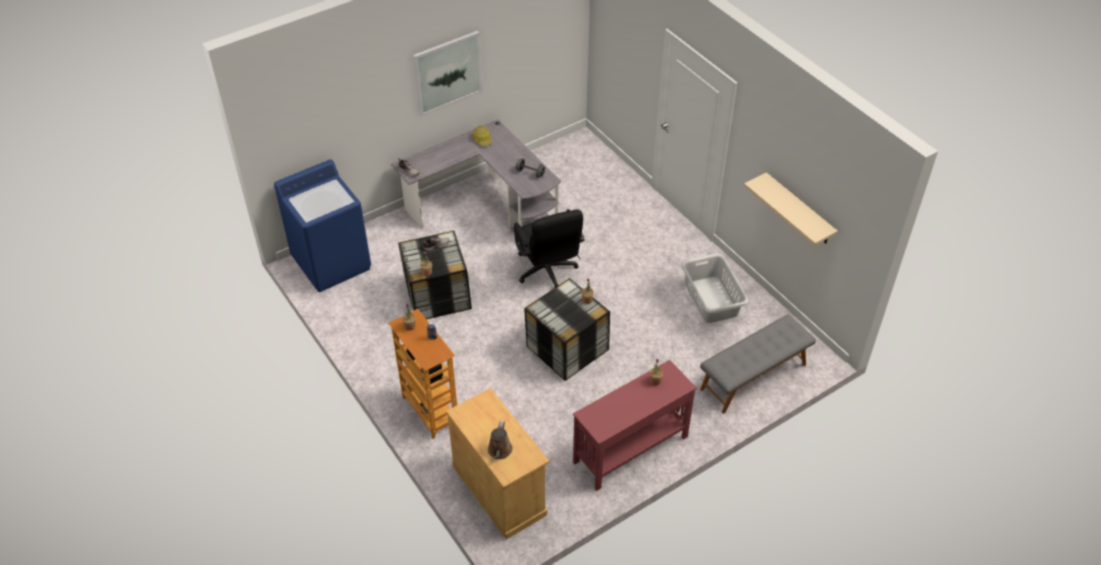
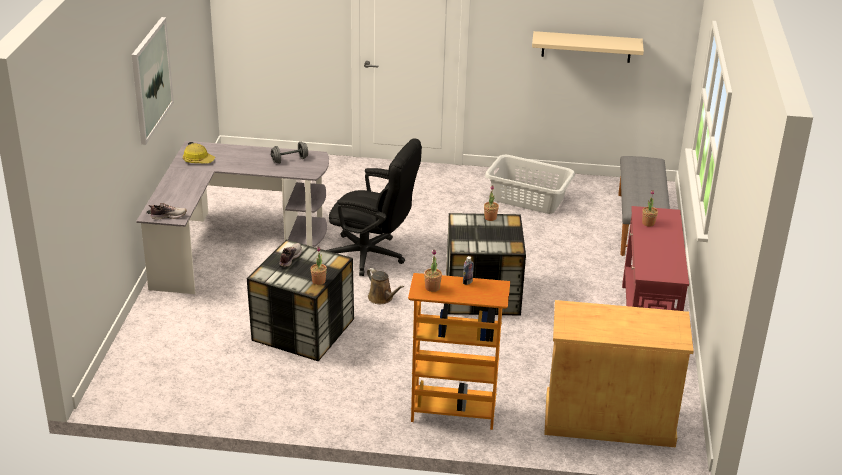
camera: 50 degrees left, 15 degrees down
blue washing machine [274,160,371,292] -> none
brown watering can [488,421,513,461] -> brown watering can moved to [367,268,404,304]

